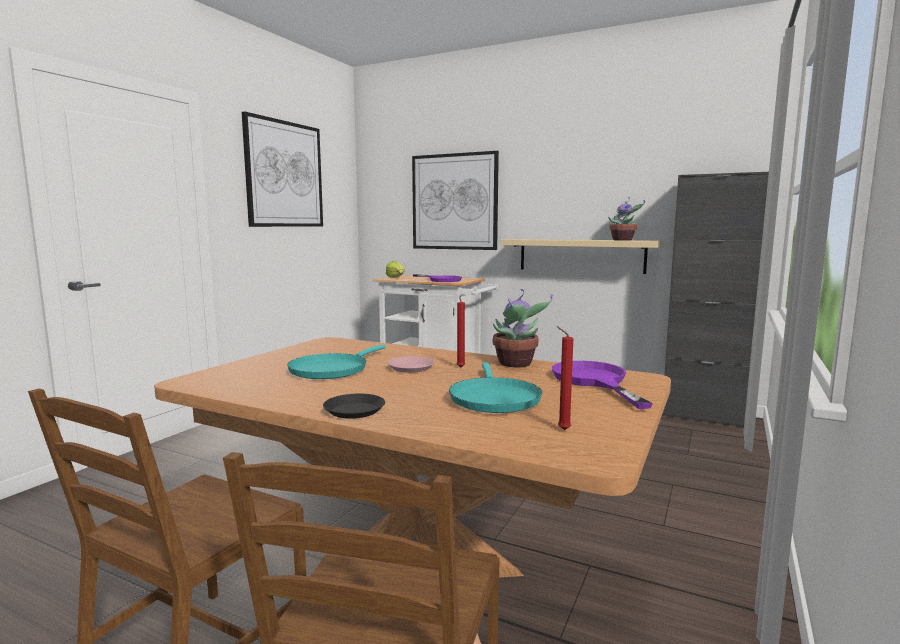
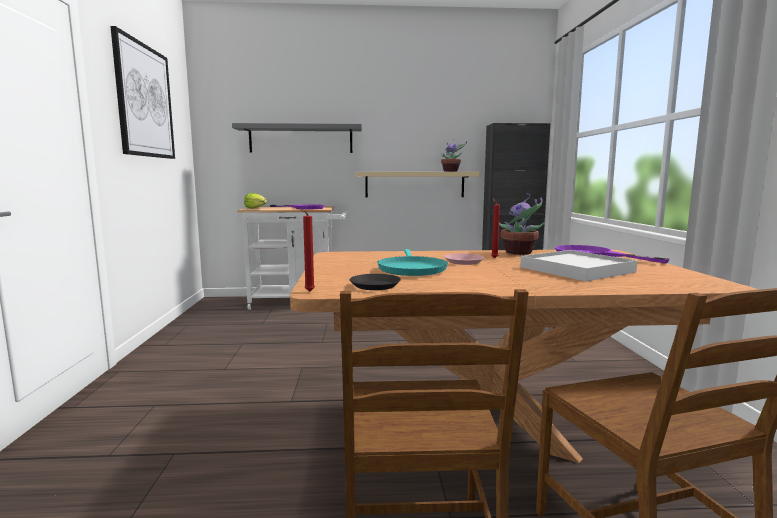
camera: 30 degrees left, 0 degrees up
black plate [323,394,385,419] -> black plate moved to [350,274,401,290]
picture [412,151,499,250] -> grey shelf [232,123,362,153]
turquoise frying pan [449,363,542,413] -> white tray [520,250,638,282]
red candle [557,326,573,430] -> red candle moved to [299,208,315,291]

